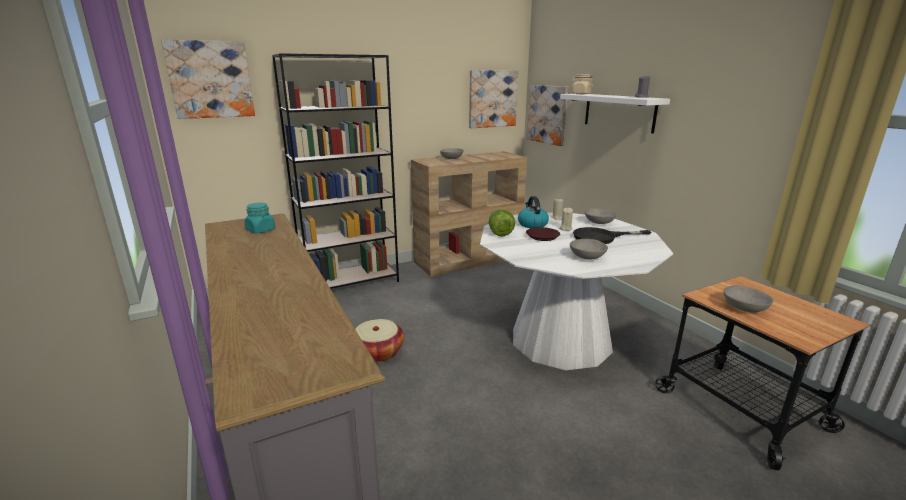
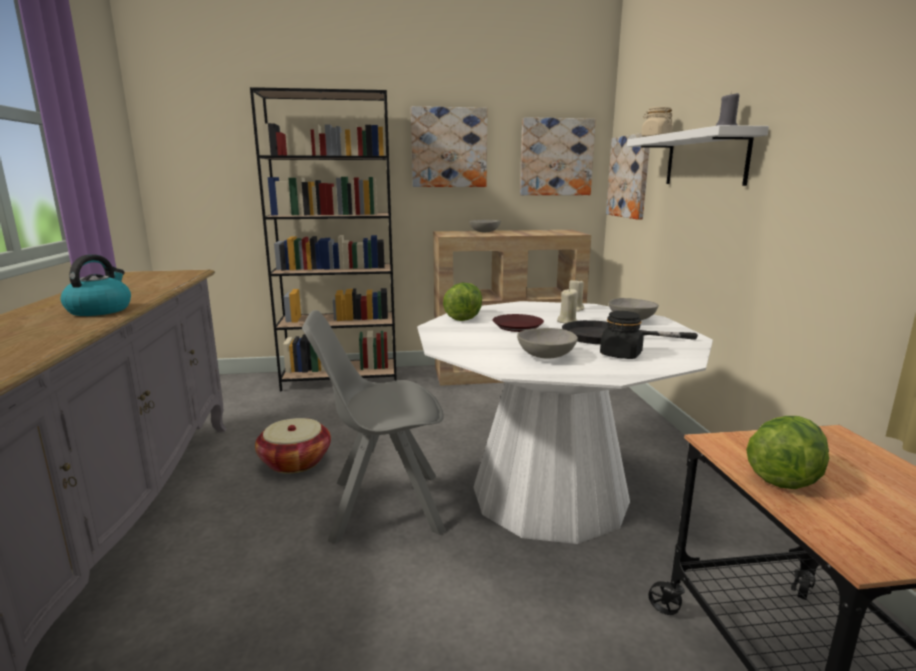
camera: 20 degrees right, 5 degrees down
picture [161,39,255,119] -> picture moved to [411,106,488,187]
turquoise jar [245,203,275,233] -> none
kettle [518,196,549,228] -> kettle moved to [60,254,131,316]
grey bowl [723,285,773,312] -> lettuce [746,416,829,489]
none -> grey chair [302,310,446,544]
none -> black jar [600,311,644,359]

